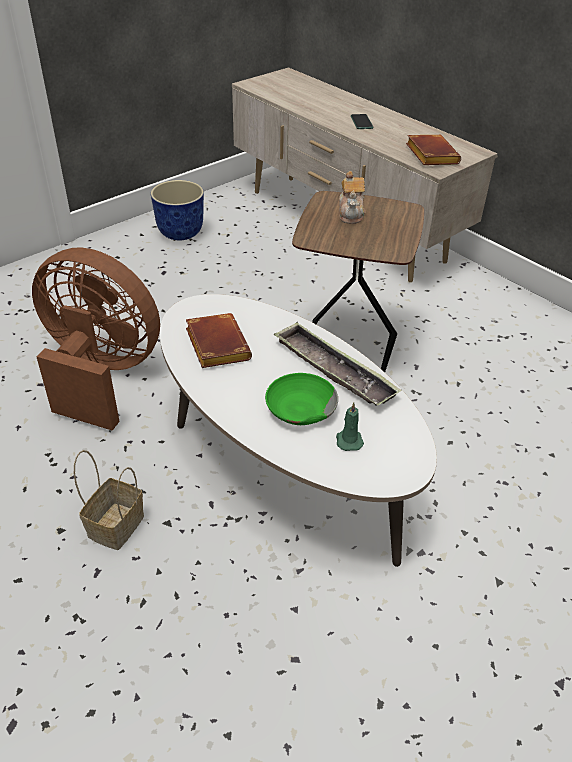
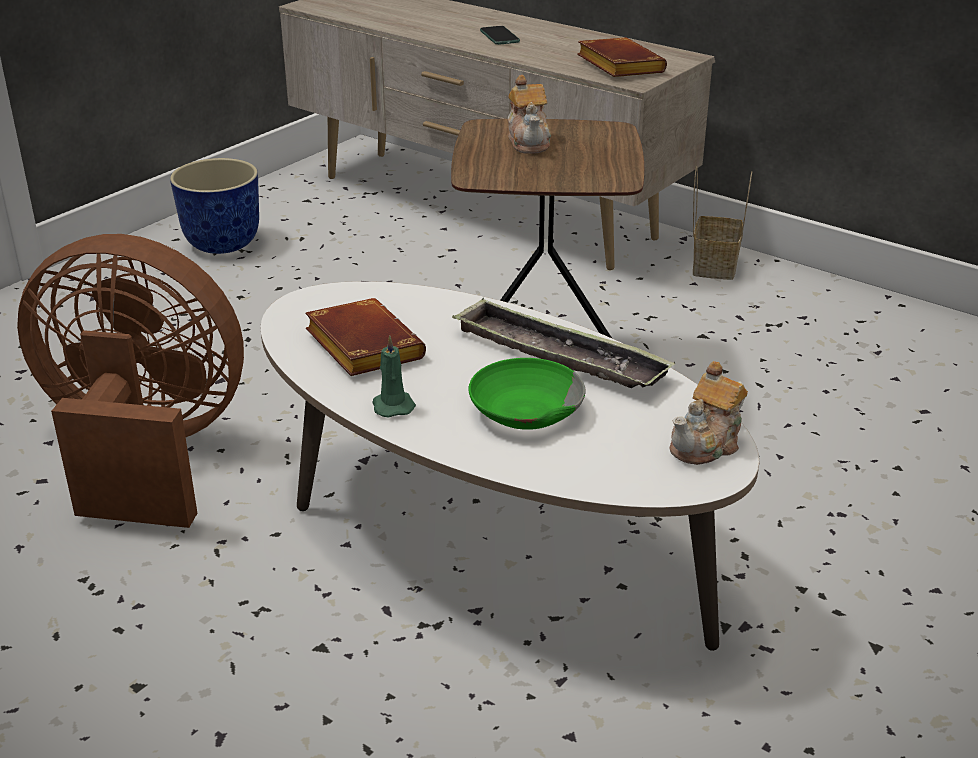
camera: 10 degrees left, 10 degrees down
basket [74,450,144,550] -> basket moved to [693,166,752,280]
green candle [336,403,364,451] -> green candle moved to [372,335,416,418]
none -> teapot [669,361,748,465]

